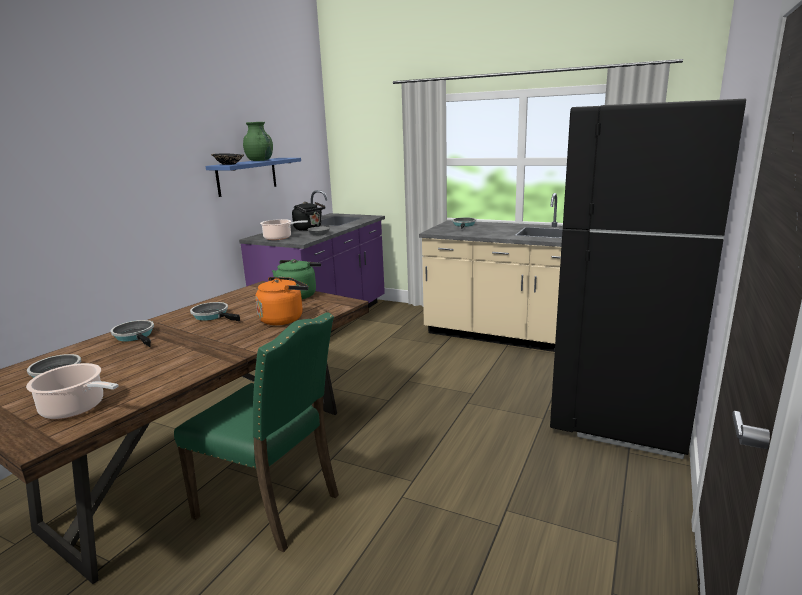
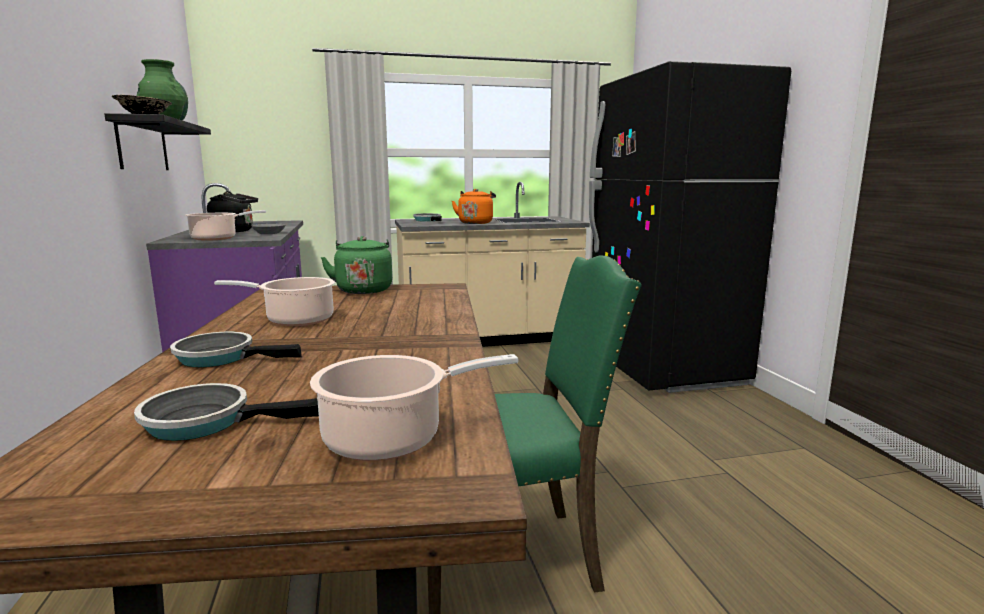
camera: 40 degrees left, 5 degrees down
frying pan [190,302,240,321] -> cooking pot [214,277,335,326]
blue shelf [206,158,301,197] -> black shelf [104,113,211,170]
orange kettle [255,277,309,325] -> orange kettle moved to [452,189,496,224]

